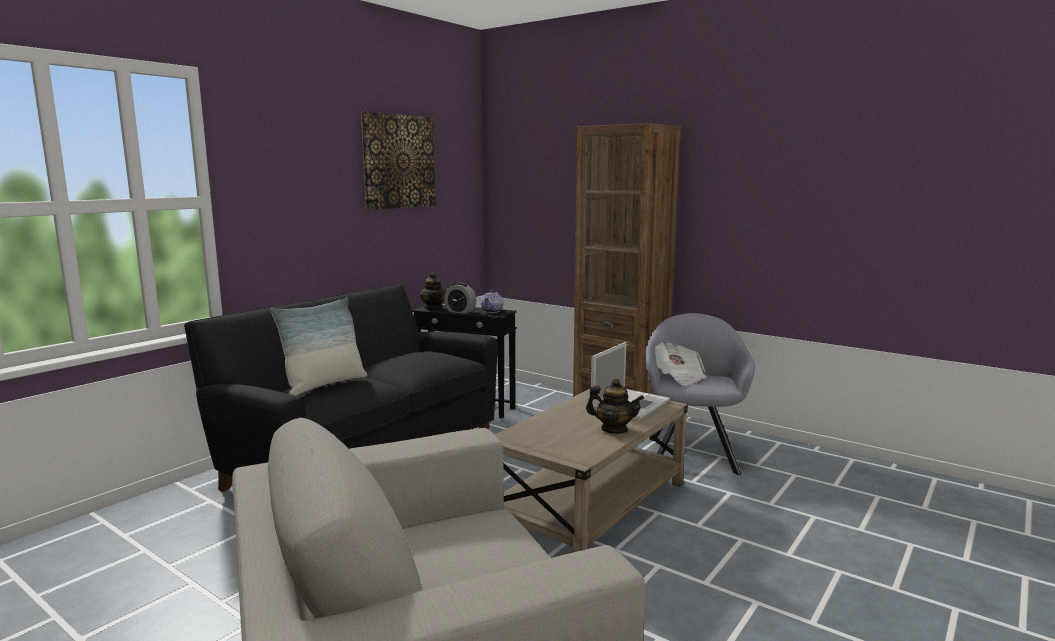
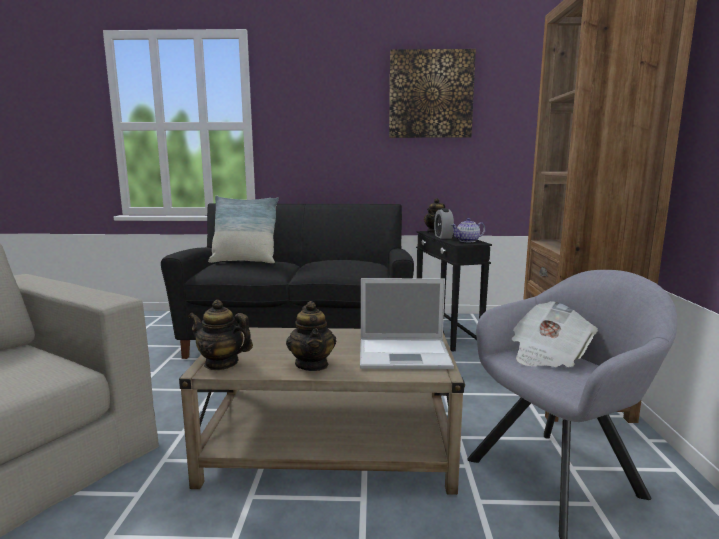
camera: 55 degrees right, 0 degrees up
none -> teapot [188,300,253,370]

